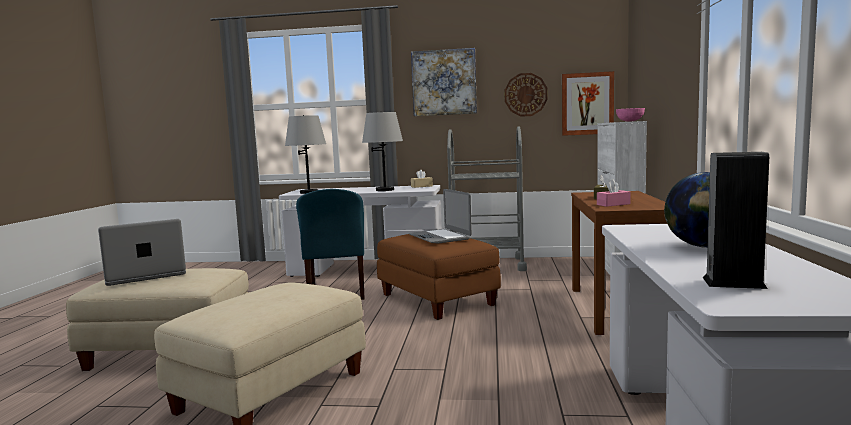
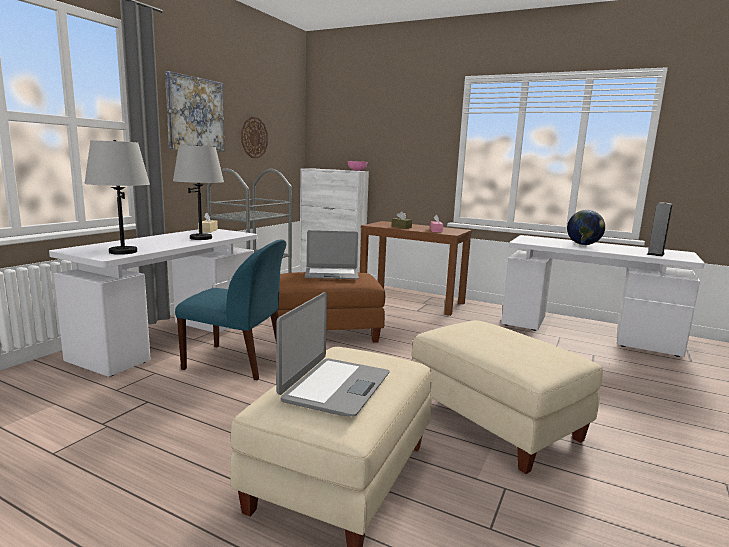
camera: 70 degrees left, 5 degrees up
laptop [98,219,186,286] -> laptop turned 150 degrees counterclockwise [277,292,390,416]
picture [562,71,614,136] -> none

